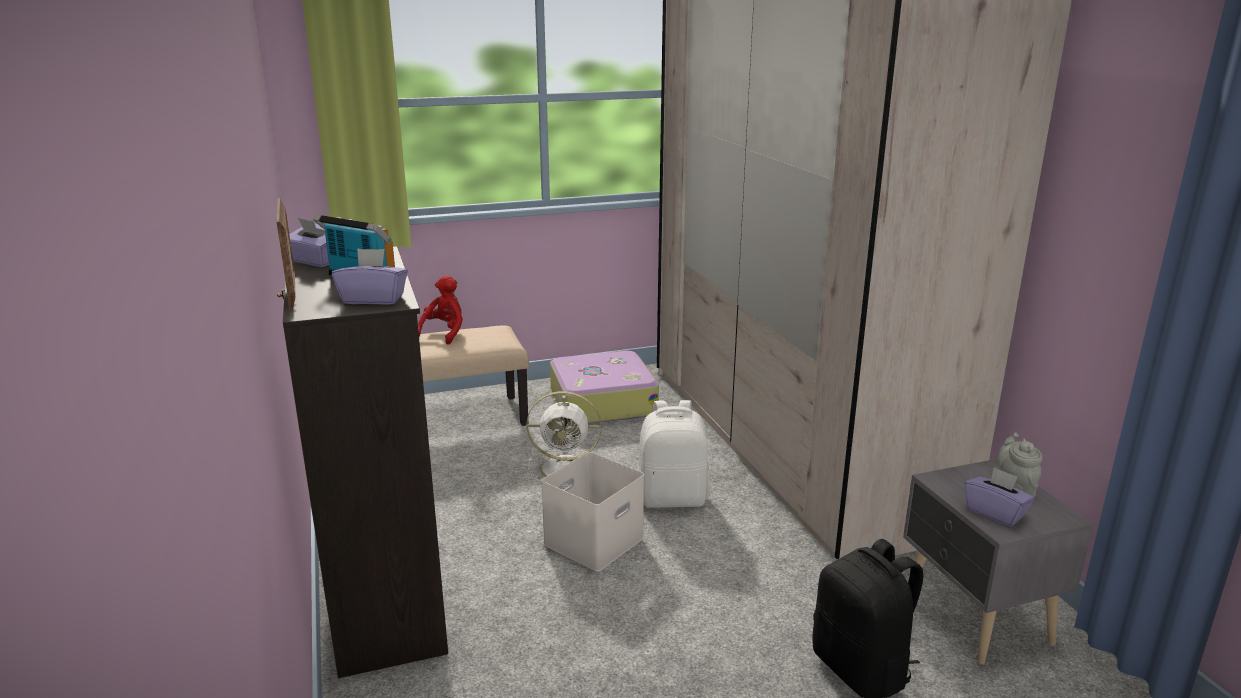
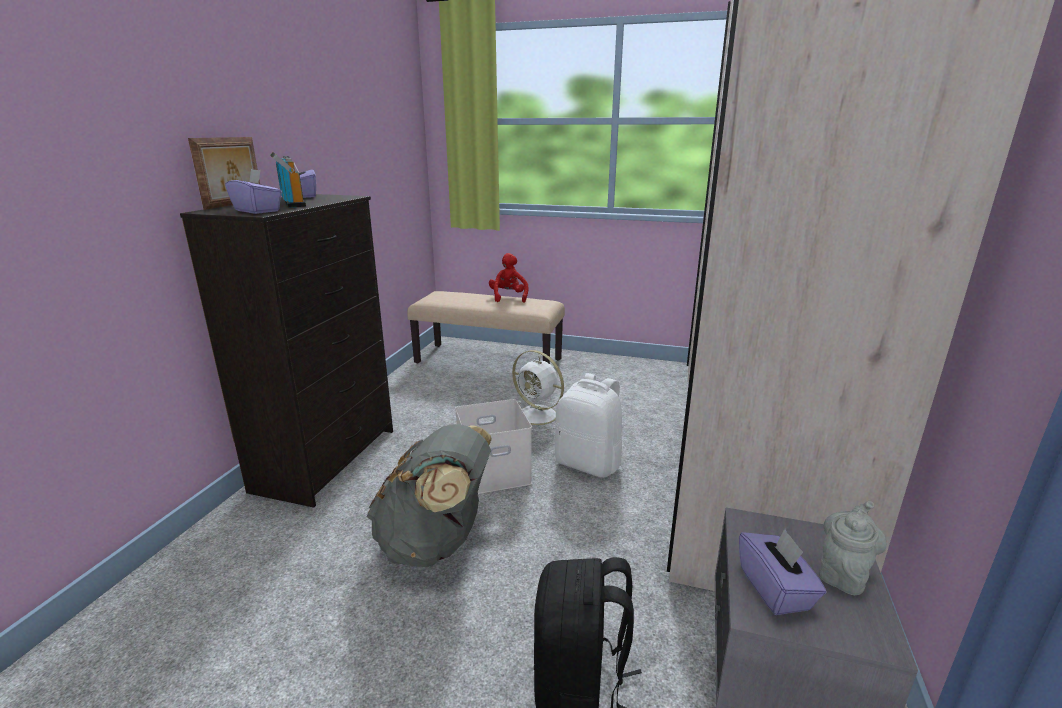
camera: 35 degrees right, 0 degrees up
red plush toy [418,275,463,345] -> red plush toy turned 60 degrees counterclockwise [489,253,528,303]
suitcase [550,351,659,424] -> none
none -> grey backpack [367,424,492,567]

